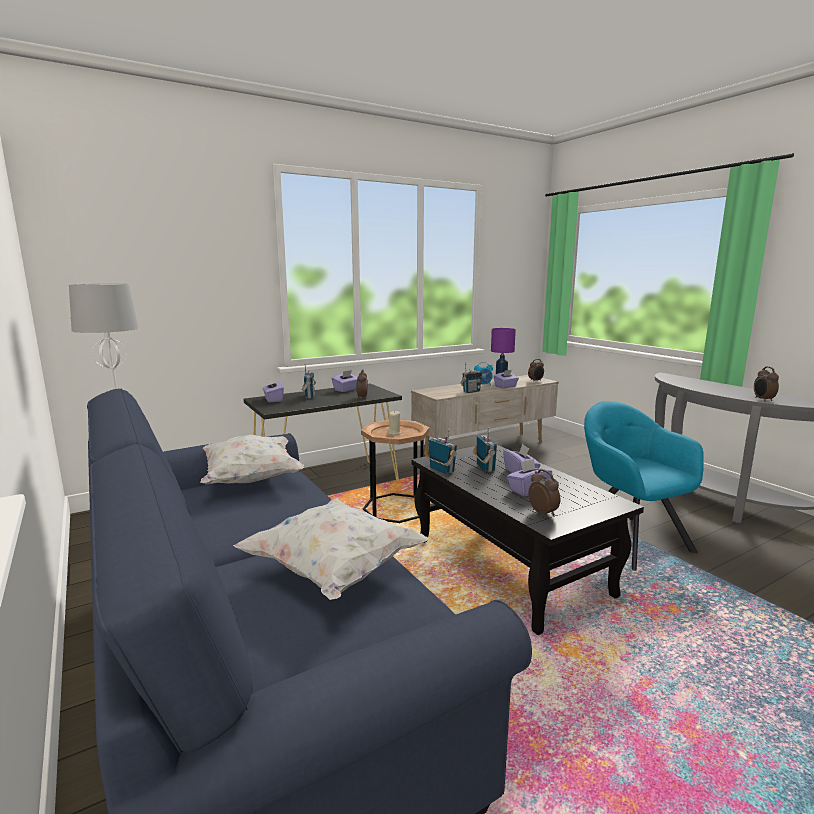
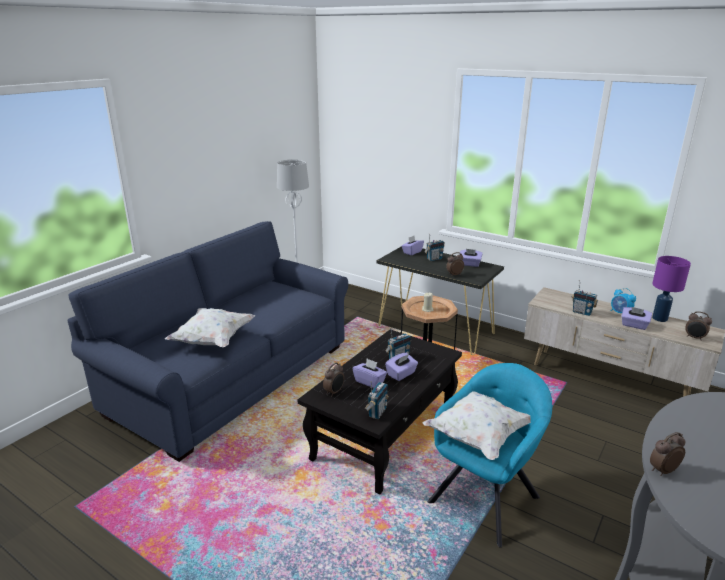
camera: 65 degrees right, 10 degrees up
white pillow [200,435,304,485] -> white pillow moved to [422,391,531,460]
radio [425,429,457,474] -> radio moved to [365,381,389,419]

